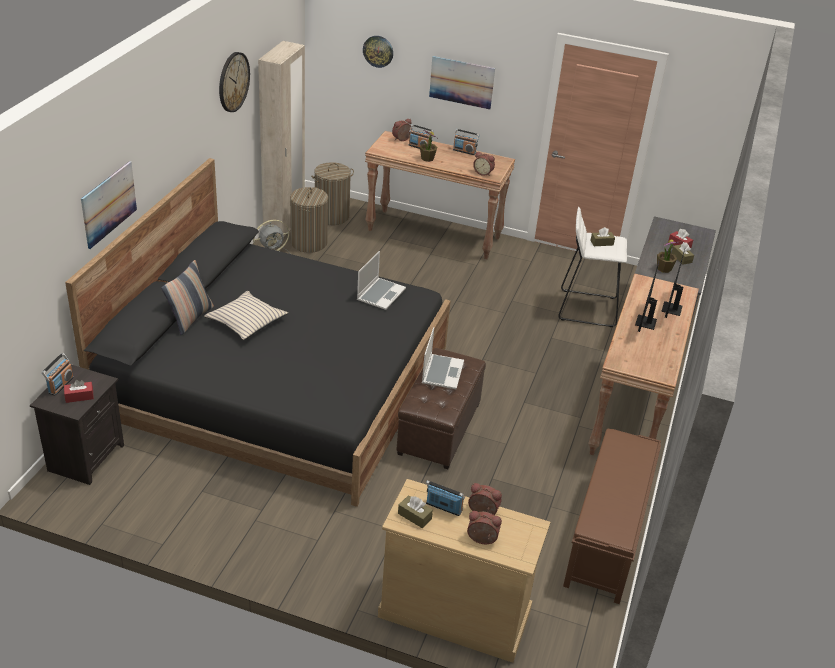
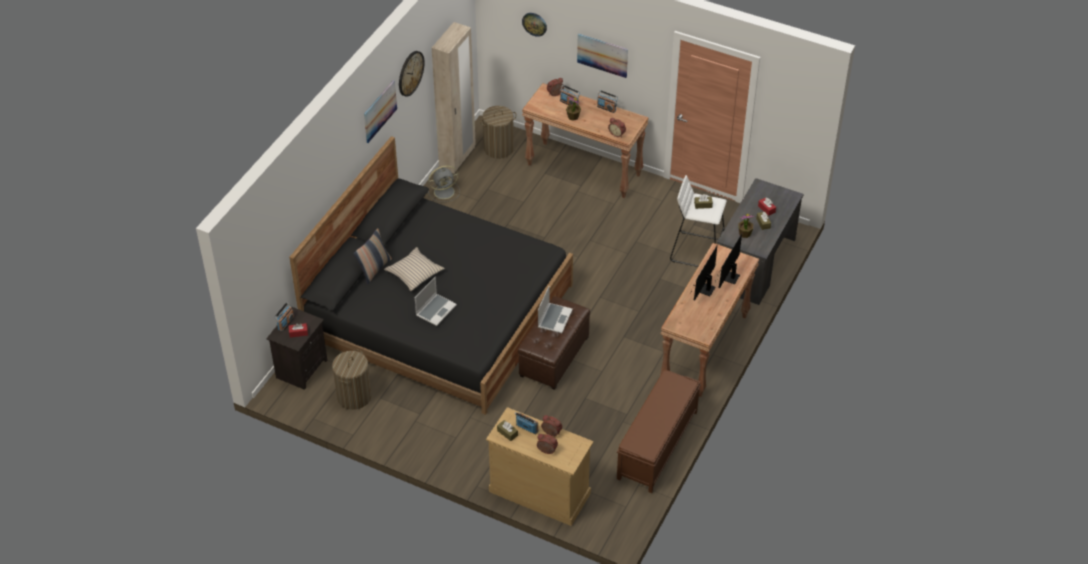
camera: 10 degrees right, 10 degrees up
picture [81,161,137,249] -> picture moved to [364,80,397,143]
laundry basket [290,187,328,253] -> laundry basket moved to [332,349,372,410]
laptop [357,251,406,310] -> laptop moved to [415,277,457,326]

